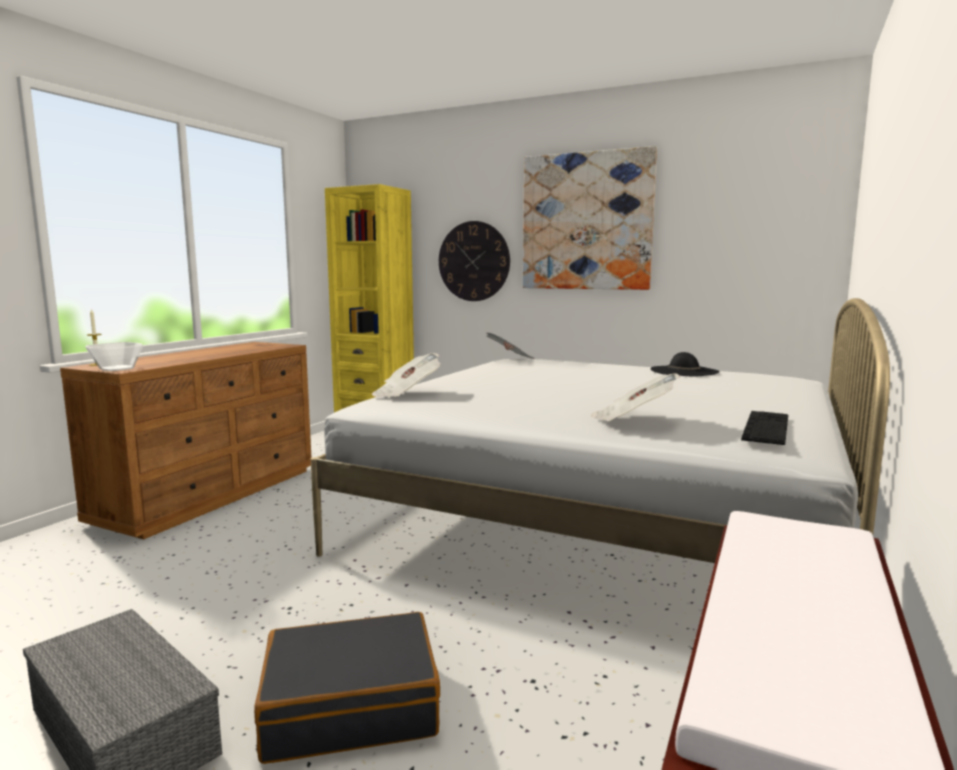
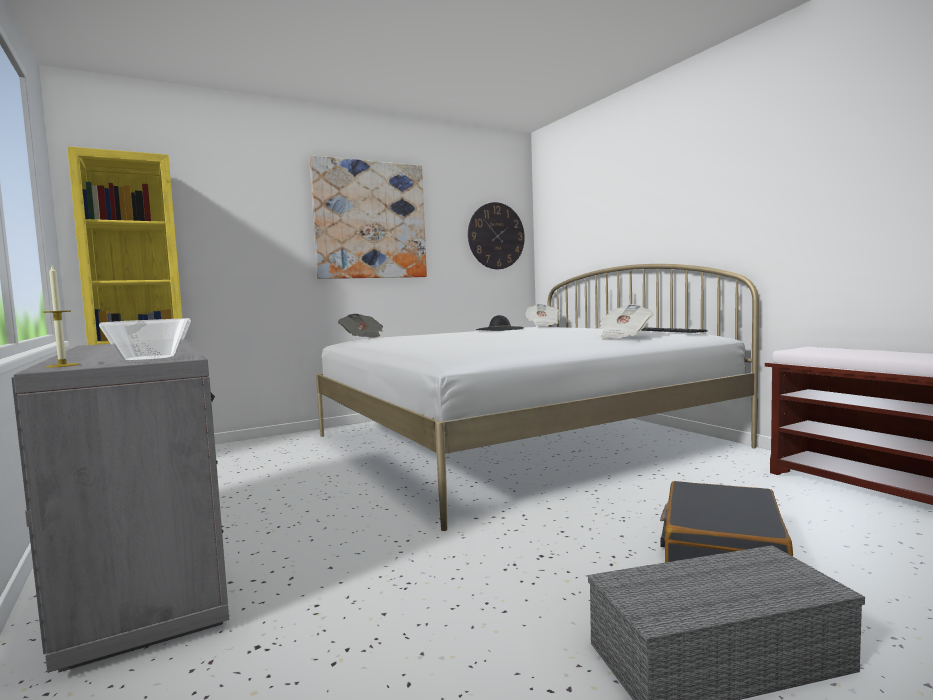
camera: 55 degrees left, 5 degrees down
brown dresser [60,342,312,539] -> grey dresser [11,339,229,673]
newspaper [372,353,440,397] -> newspaper moved to [525,304,560,327]
wall clock [439,221,510,301] -> wall clock moved to [468,202,525,269]

